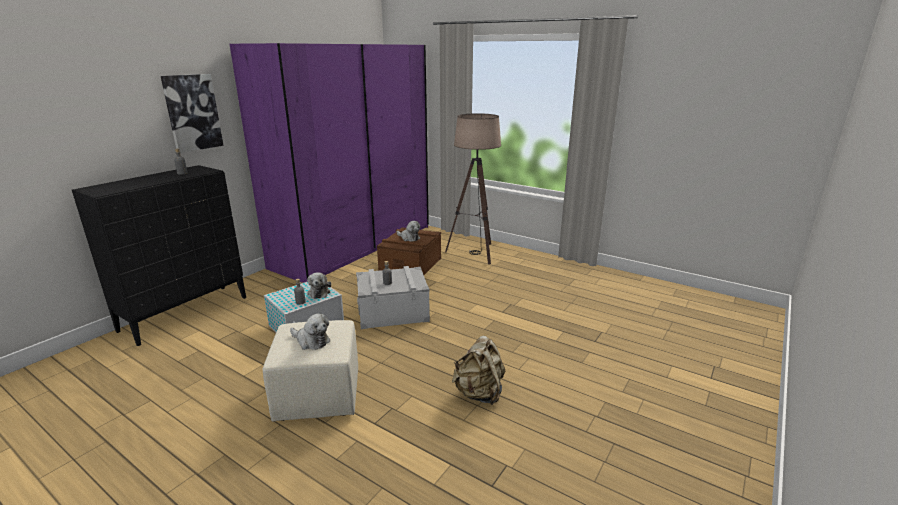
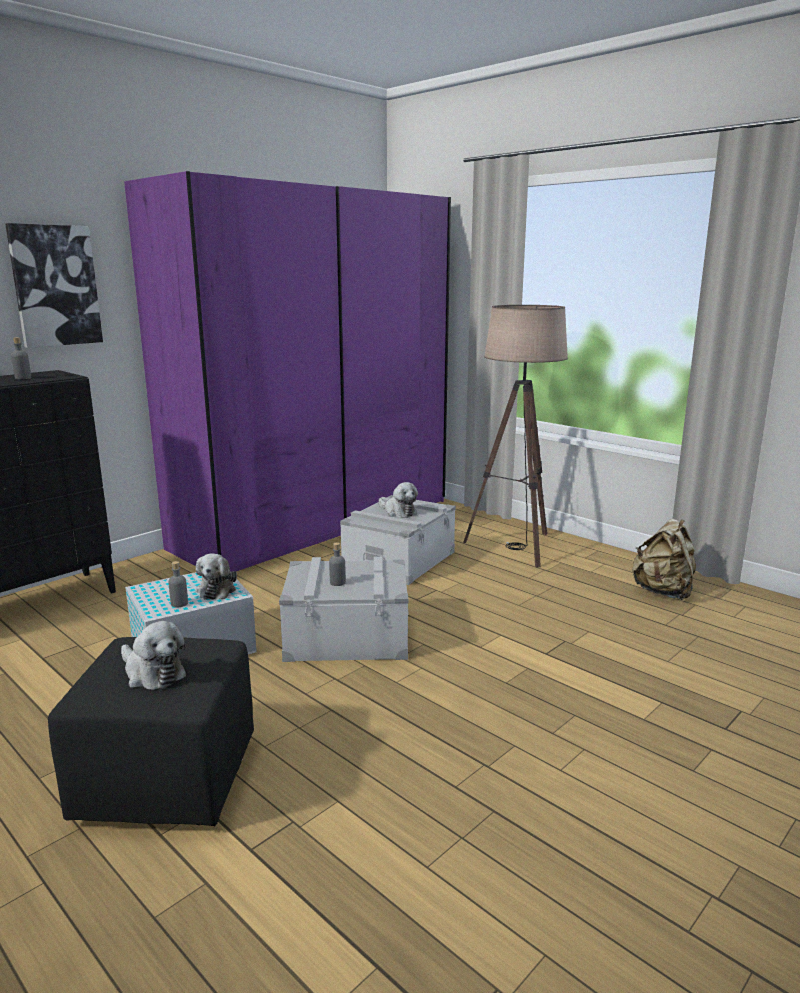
camera: 10 degrees right, 5 degrees down
beige ottoman [263,320,358,421] -> black ottoman [48,637,254,826]
brown storage box [377,227,441,275] -> grey storage box [340,495,456,585]
beige backpack [452,336,505,405] -> beige backpack moved to [632,519,696,600]

